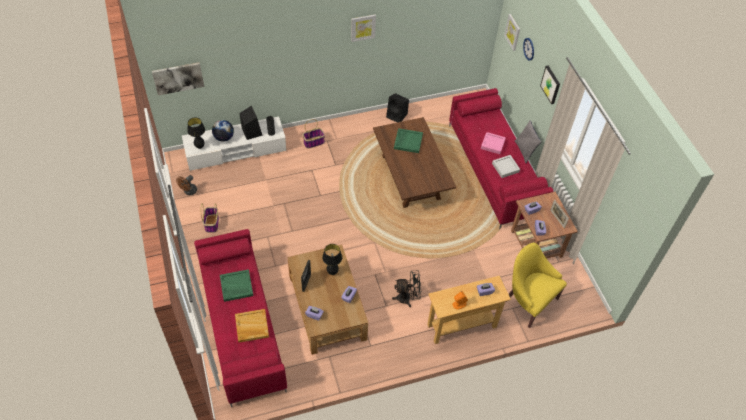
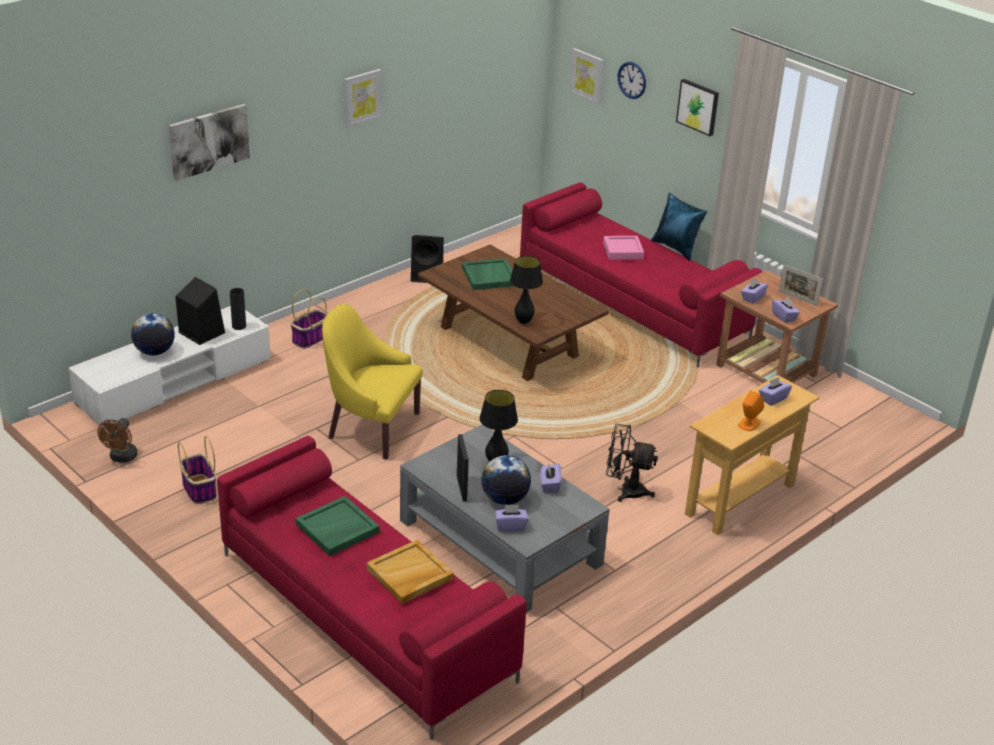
camera: 25 degrees left, 20 degrees down
picture [152,62,204,95] -> picture moved to [169,104,250,181]
black table lamp [187,117,205,149] -> black table lamp moved to [510,256,543,324]
brown coffee table [288,245,368,355] -> grey coffee table [400,424,609,613]
black fan [392,271,421,307] -> black fan turned 135 degrees counterclockwise [606,424,658,502]
grey tray [492,155,520,178] -> none
yellow armchair [505,243,567,328] -> yellow armchair moved to [322,304,423,460]
grey pillow [515,120,542,163] -> blue pillow [651,193,707,261]
none -> globe [482,455,531,505]

